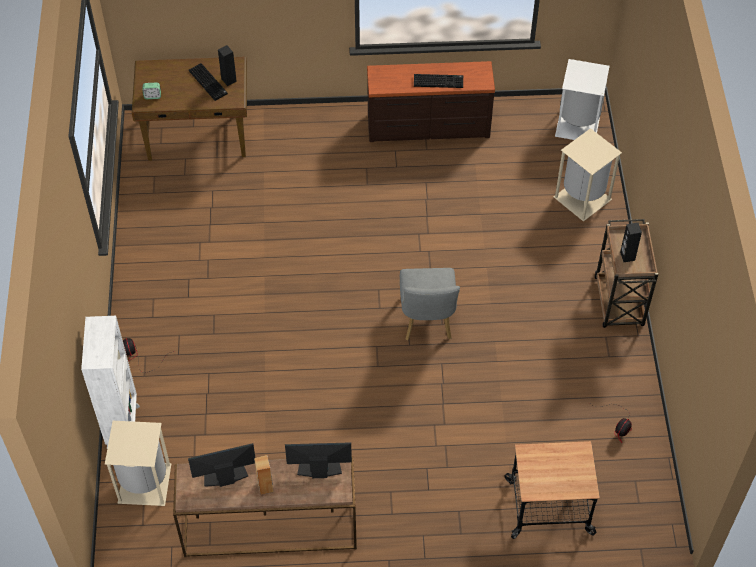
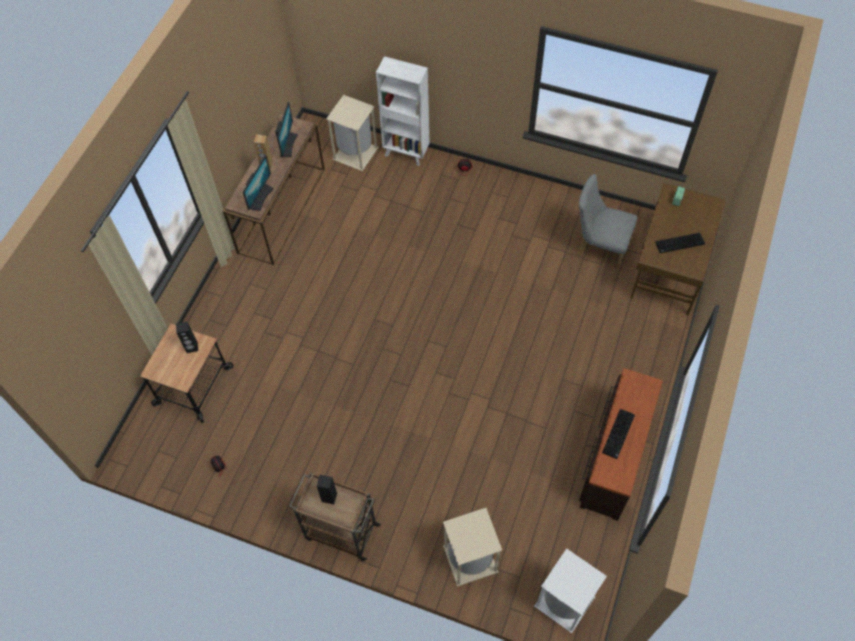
camera: 115 degrees right, 5 degrees up
black speaker [218,45,237,86] -> black speaker moved to [176,322,198,353]
grey chair [400,268,460,340] -> grey chair moved to [577,174,638,271]

